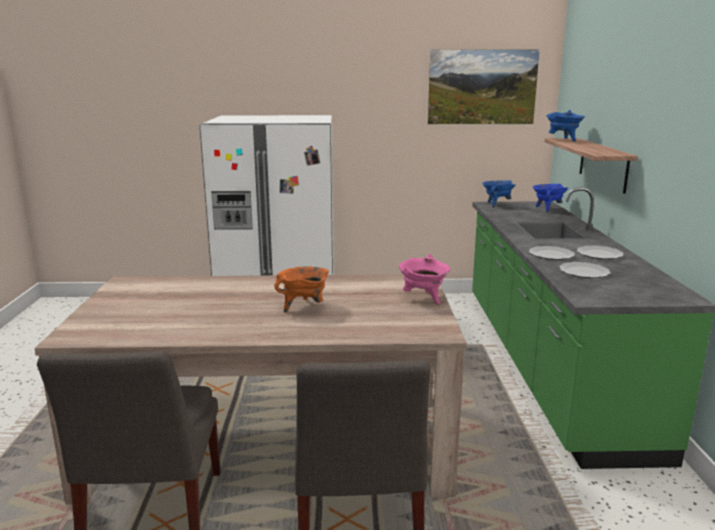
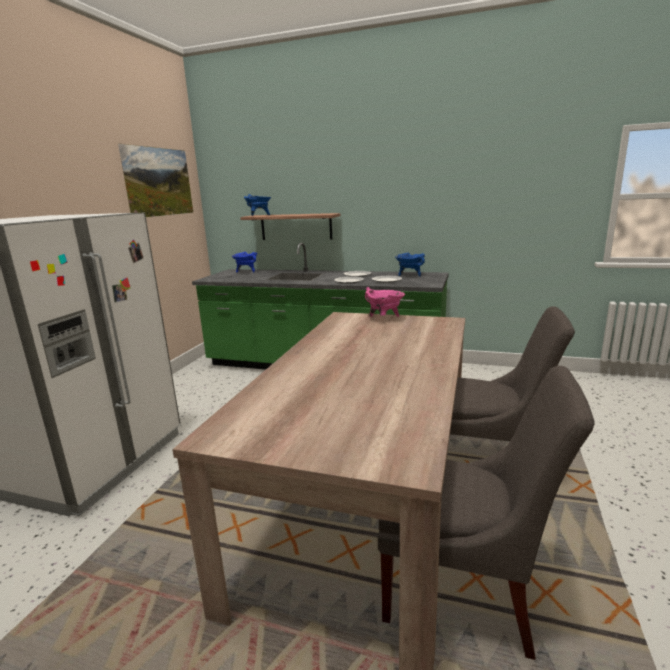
camera: 70 degrees left, 0 degrees up
orange cooking pot [274,267,329,313] -> none
blue cooking pot [482,180,516,208] -> blue cooking pot moved to [395,253,425,277]

